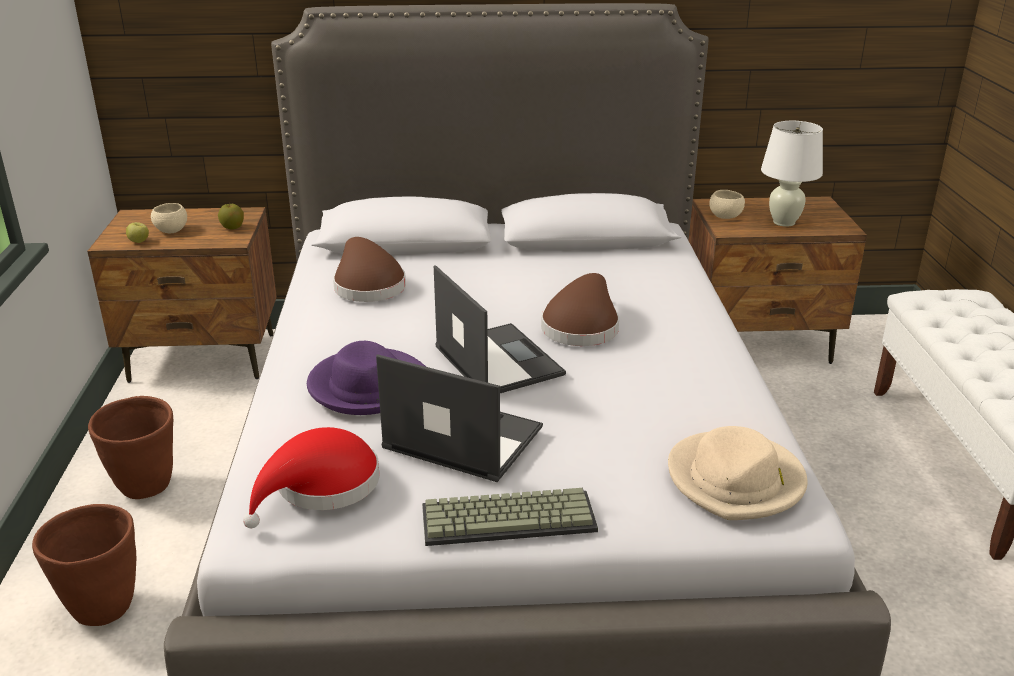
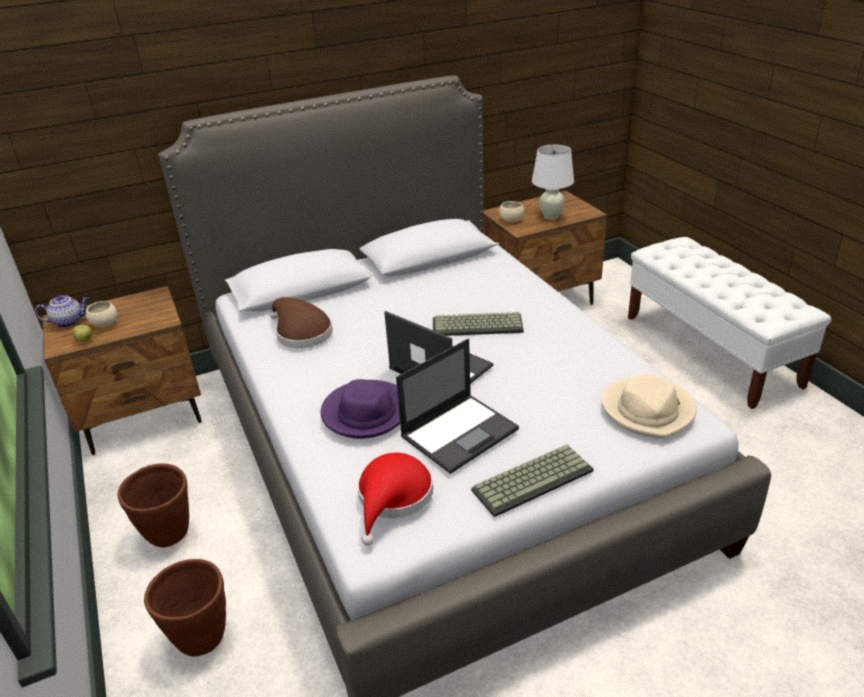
camera: 20 degrees left, 5 degrees up
apple [218,203,244,230] -> none
laptop [376,354,543,482] -> laptop turned 135 degrees clockwise [396,339,519,474]
brown hat [541,273,619,346] -> keyboard [433,312,524,336]
none -> teapot [35,295,89,328]

